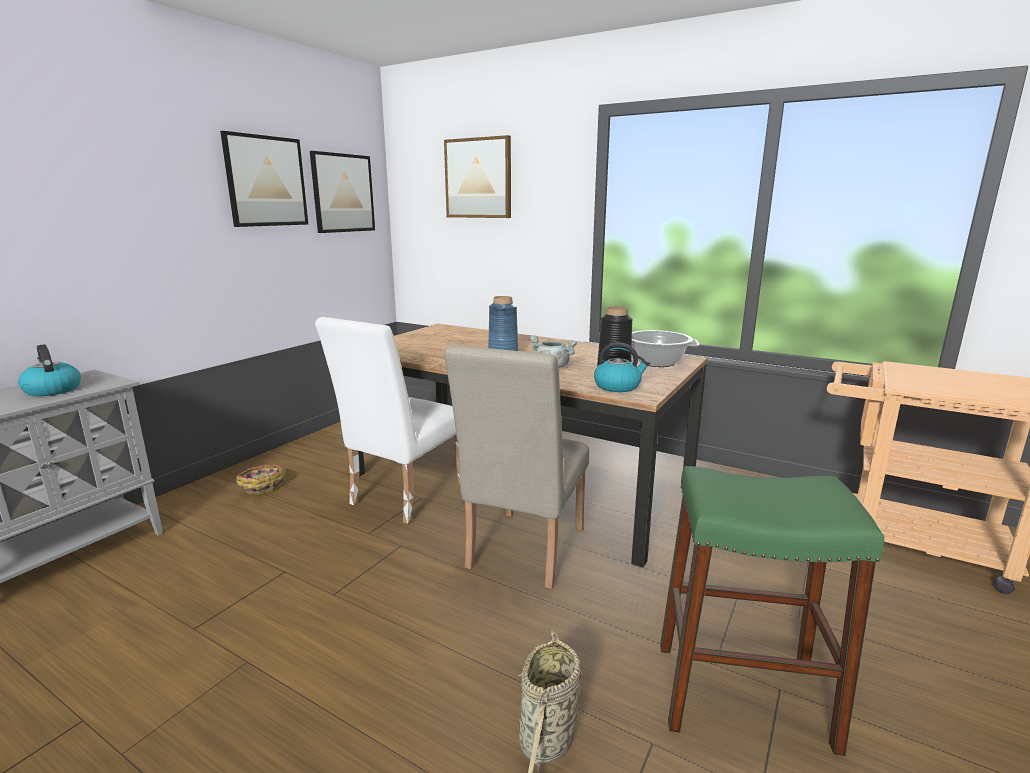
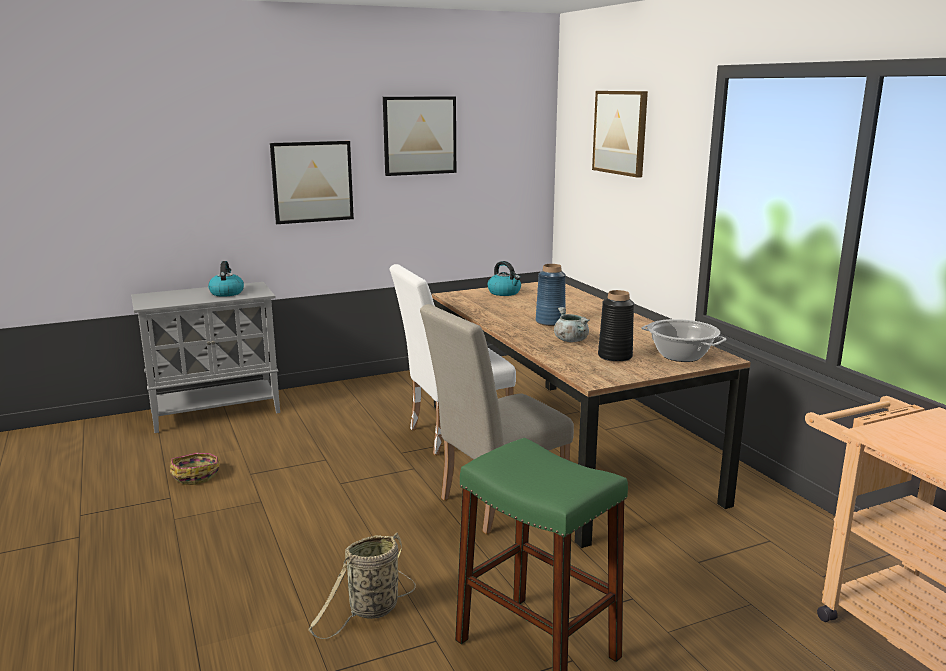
camera: 35 degrees right, 0 degrees up
basket [236,465,286,494] -> basket moved to [170,453,220,485]
picture [310,151,375,233] -> picture moved to [270,141,354,224]
kettle [594,342,650,392] -> kettle moved to [487,261,521,296]

